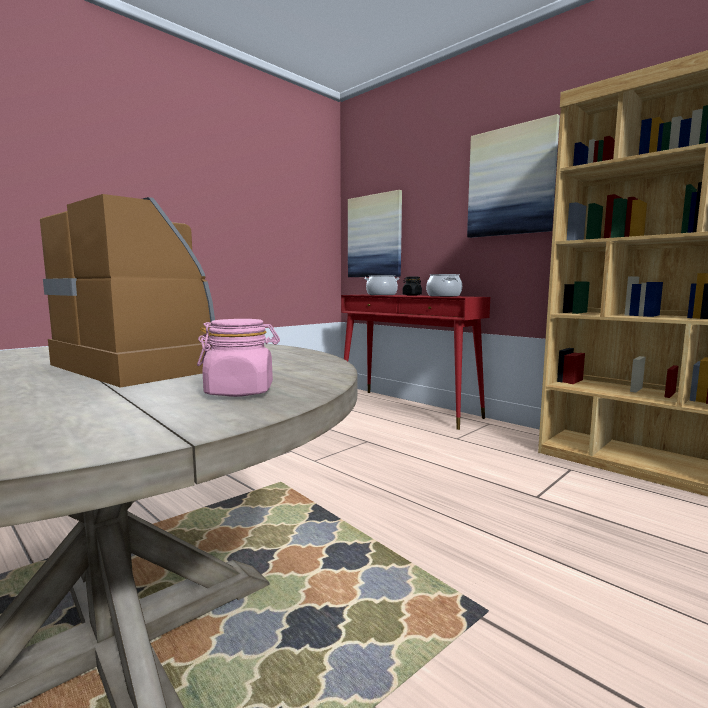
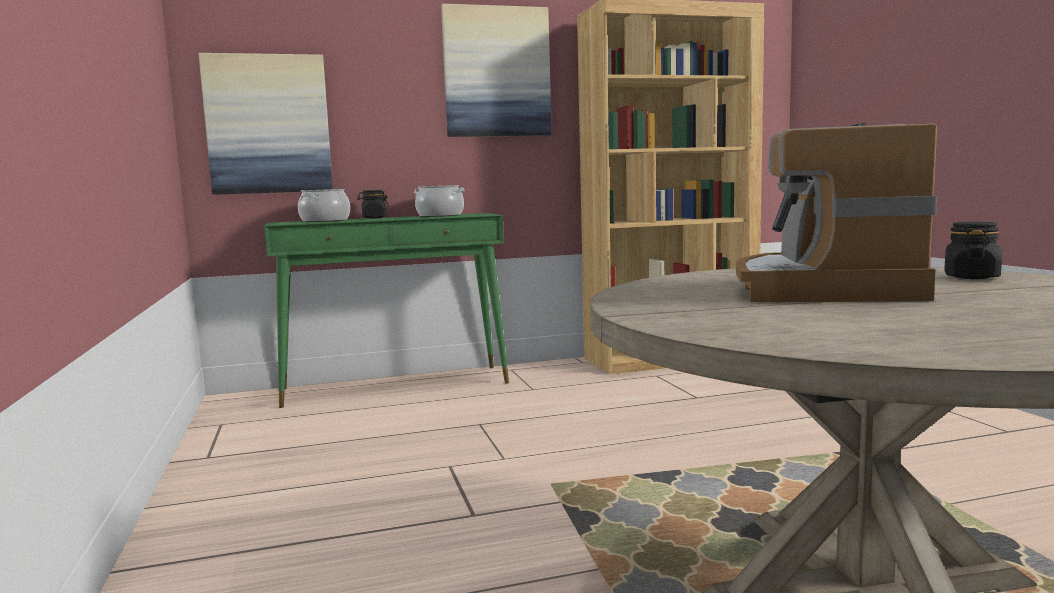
camera: 60 degrees left, 0 degrees up
coffee machine [40,194,215,388] -> coffee machine turned 60 degrees counterclockwise [736,123,937,302]
pink jar [197,319,280,397] -> black jar [944,222,1002,279]
red console table [341,294,490,430] -> green console table [264,213,509,408]

